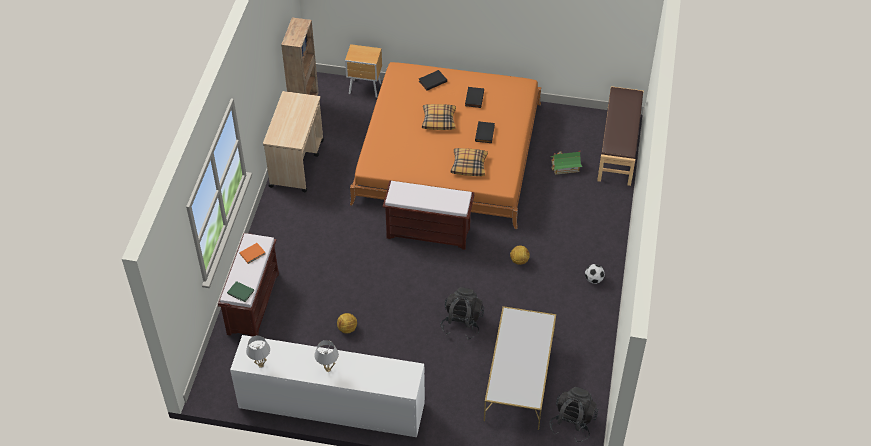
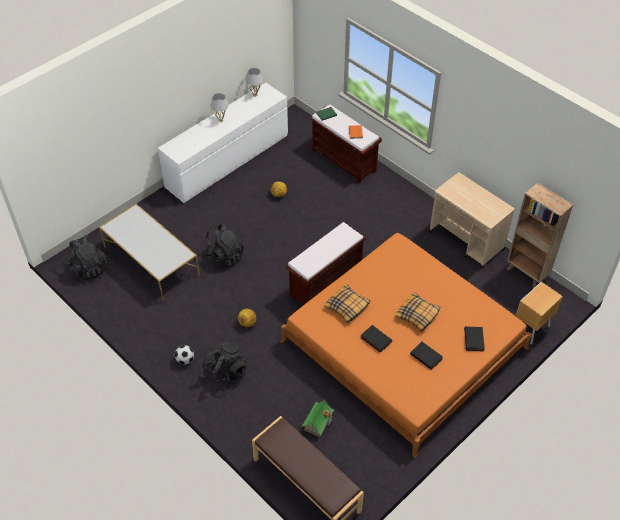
camera: 125 degrees right, 0 degrees up
none -> black backpack [201,342,246,392]

